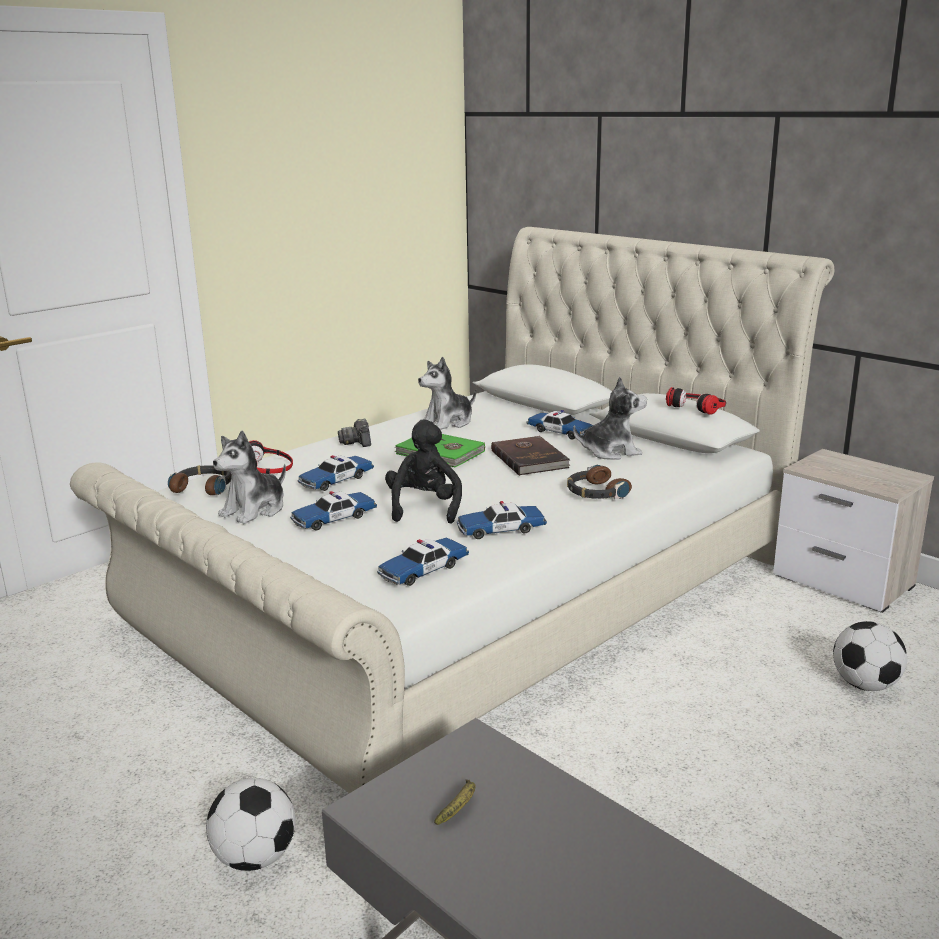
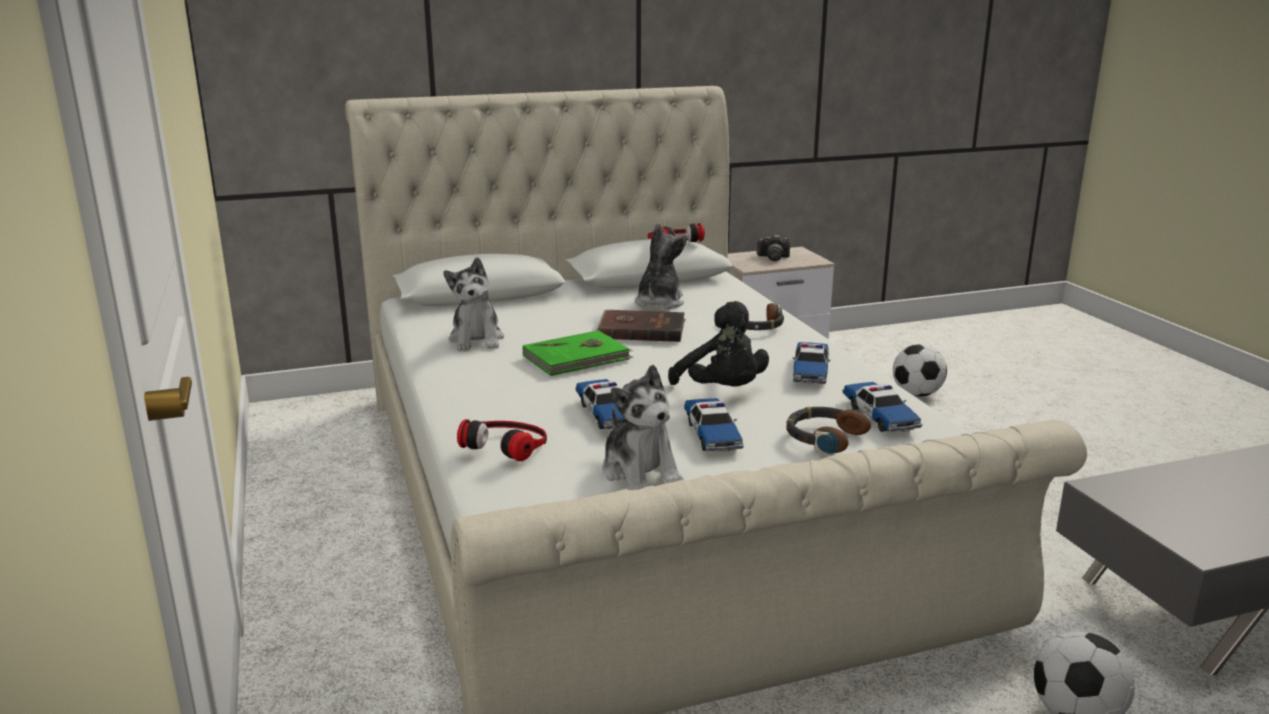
camera: 65 degrees left, 0 degrees up
headphones [168,465,231,495] -> headphones moved to [786,406,871,454]
camera [338,419,371,447] -> camera moved to [756,235,790,261]
black plush toy [385,419,462,524] -> black plush toy turned 150 degrees counterclockwise [668,301,769,387]
banana [434,779,476,825] -> none
toy car [527,410,593,440] -> none

